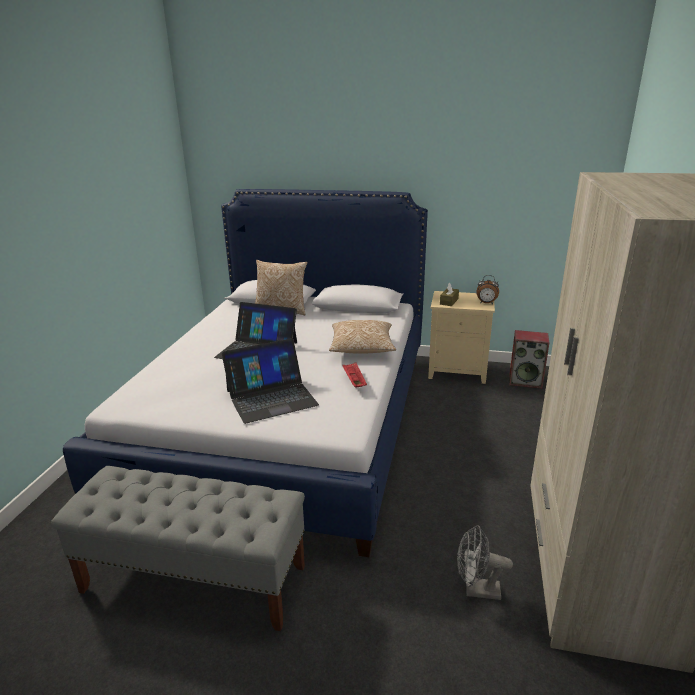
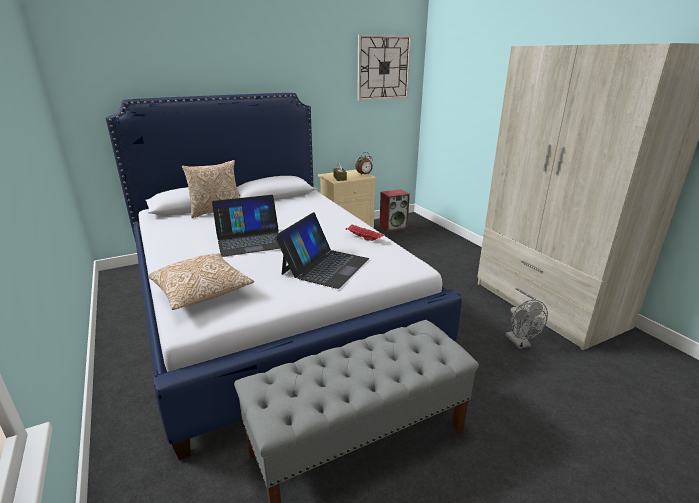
camera: 40 degrees left, 0 degrees up
pillow [329,320,396,354] -> pillow moved to [148,254,254,310]
grey fan [457,525,513,600] -> grey fan turned 75 degrees counterclockwise [506,300,548,349]
none -> wall clock [357,34,412,101]

